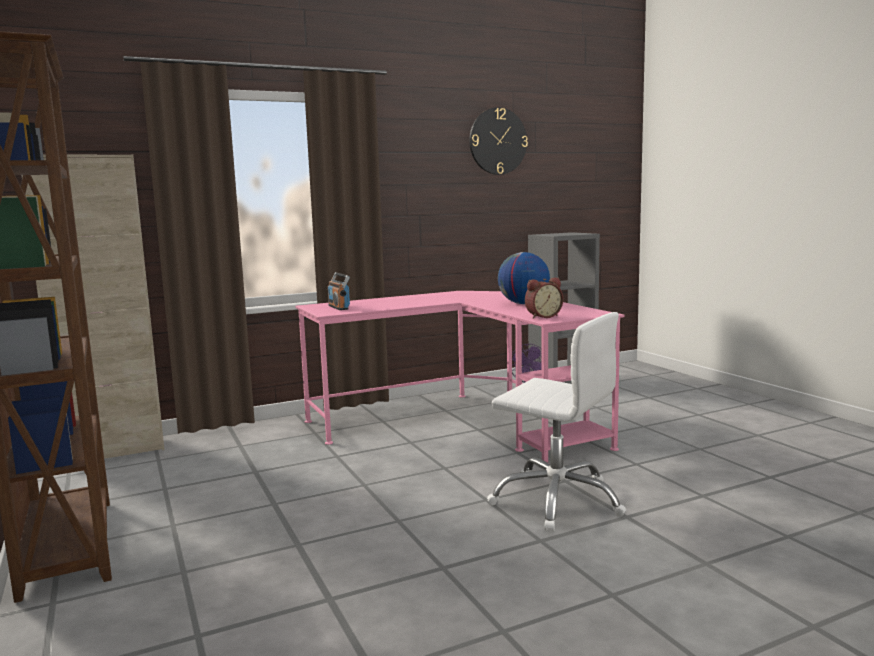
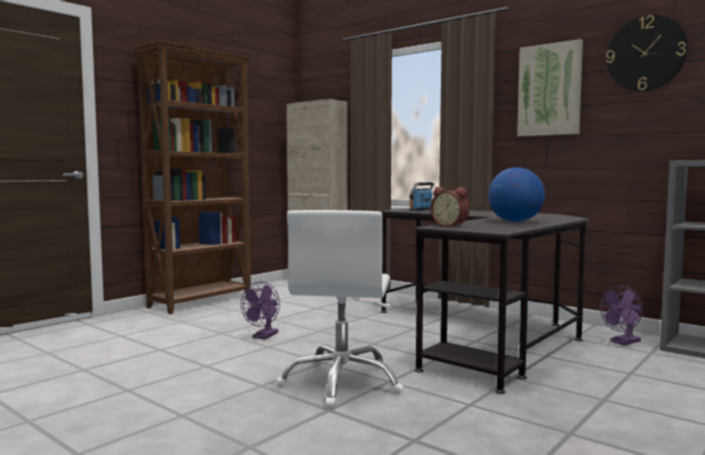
camera: 65 degrees right, 5 degrees down
pink desk [295,291,624,462] -> black desk [379,208,590,394]
none -> purple fan [241,281,280,339]
none -> picture [517,39,583,136]

